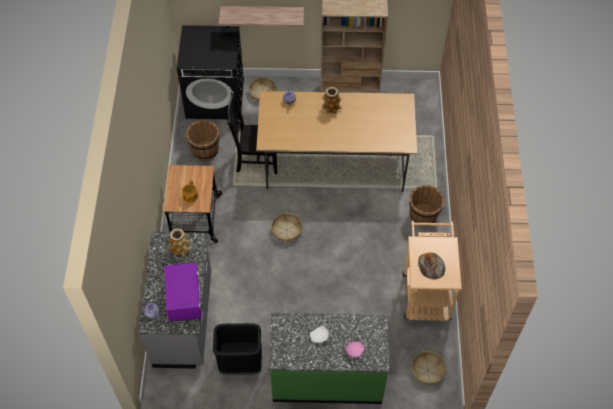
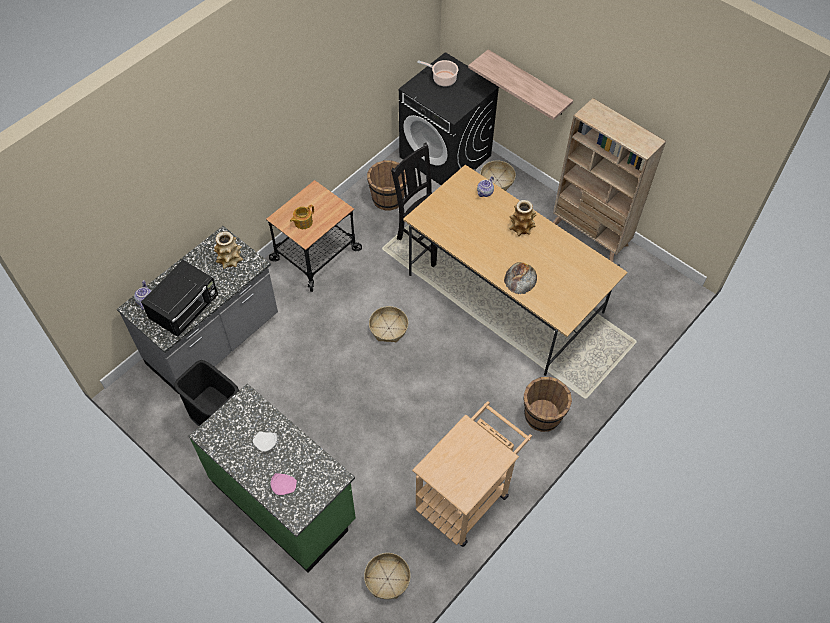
camera: 40 degrees right, 0 degrees up
purple microwave [164,263,202,321] -> black microwave [141,260,218,337]
bread [418,253,445,280] -> bread moved to [504,262,537,294]
none -> cooking pot [417,60,458,87]

